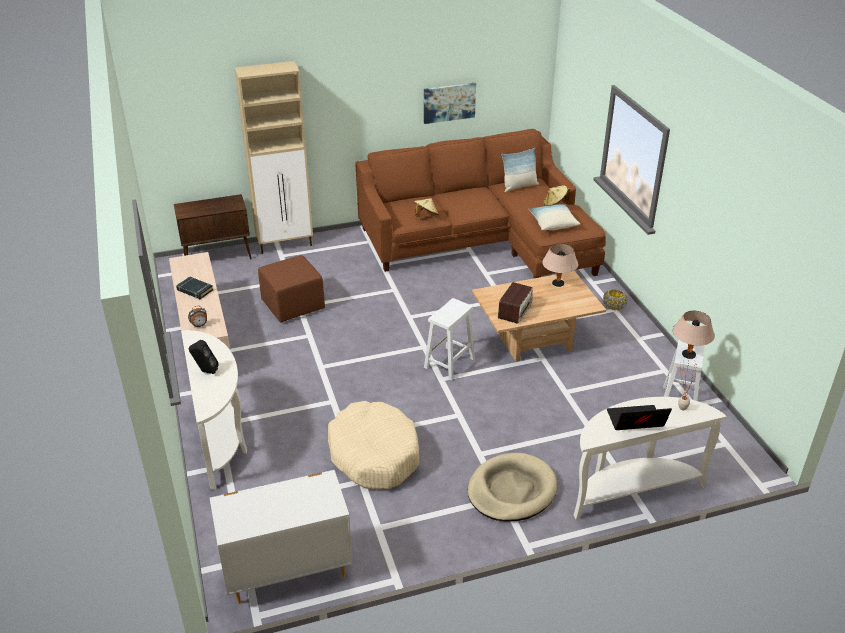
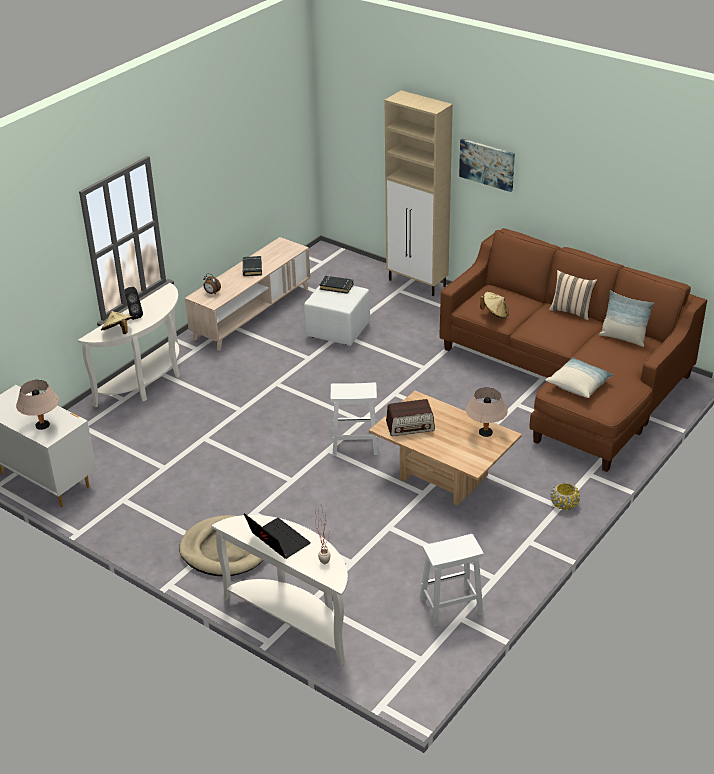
camera: 55 degrees right, 0 degrees up
brown cabinet [174,194,252,259] -> none
brown ottoman [258,255,325,323] -> white ottoman [304,285,370,346]
beige dog bed [328,401,419,490] -> none
picture [424,83,476,124] -> picture moved to [459,139,515,192]
beige hat [544,185,570,206] -> beige hat moved to [101,311,133,334]
beige table lamp [673,311,715,359] -> beige table lamp moved to [16,380,59,430]
none -> black book [320,276,353,294]
none -> beige pillow [549,270,597,321]

